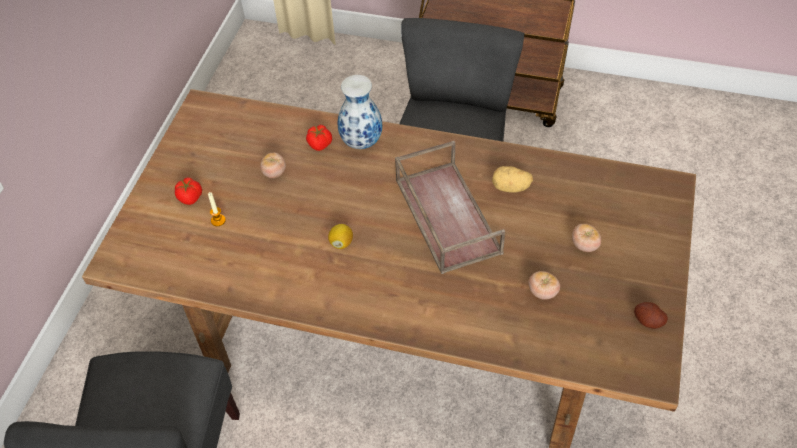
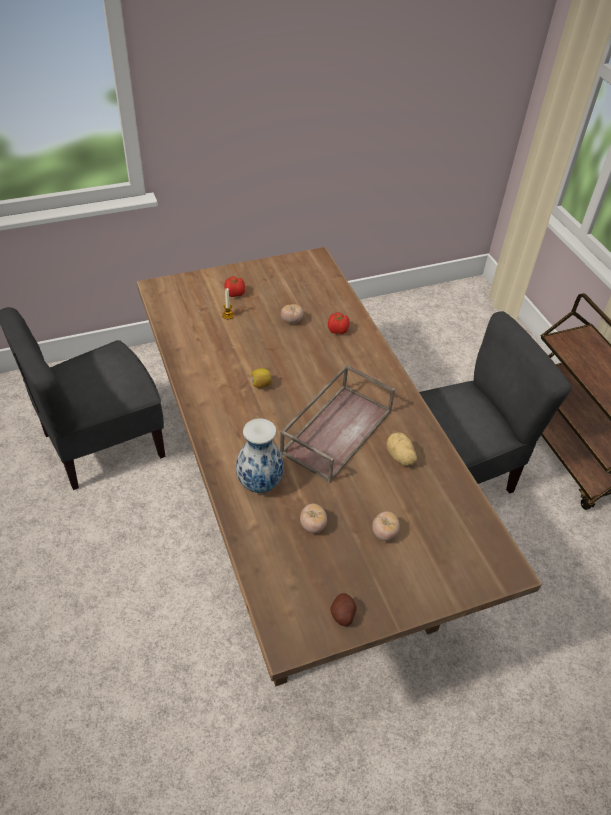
camera: 50 degrees right, 5 degrees down
vase [338,75,382,149] -> vase moved to [236,418,284,493]

